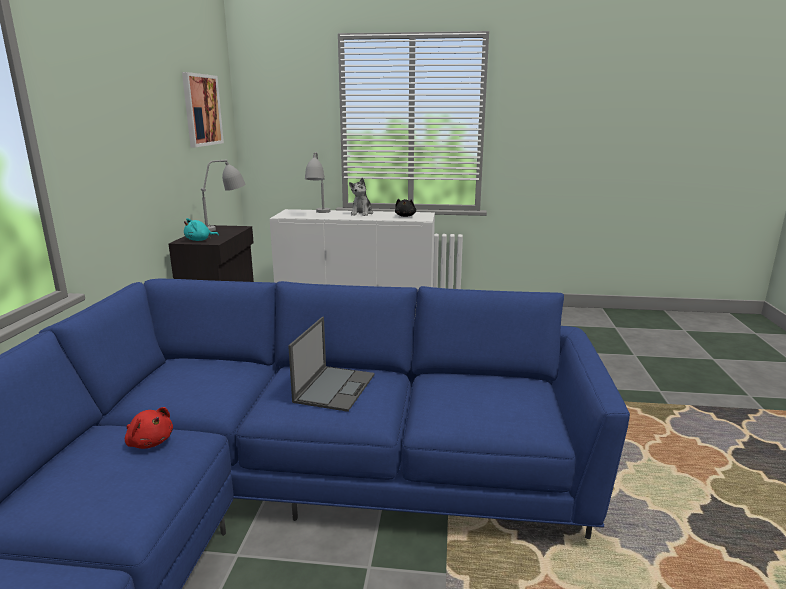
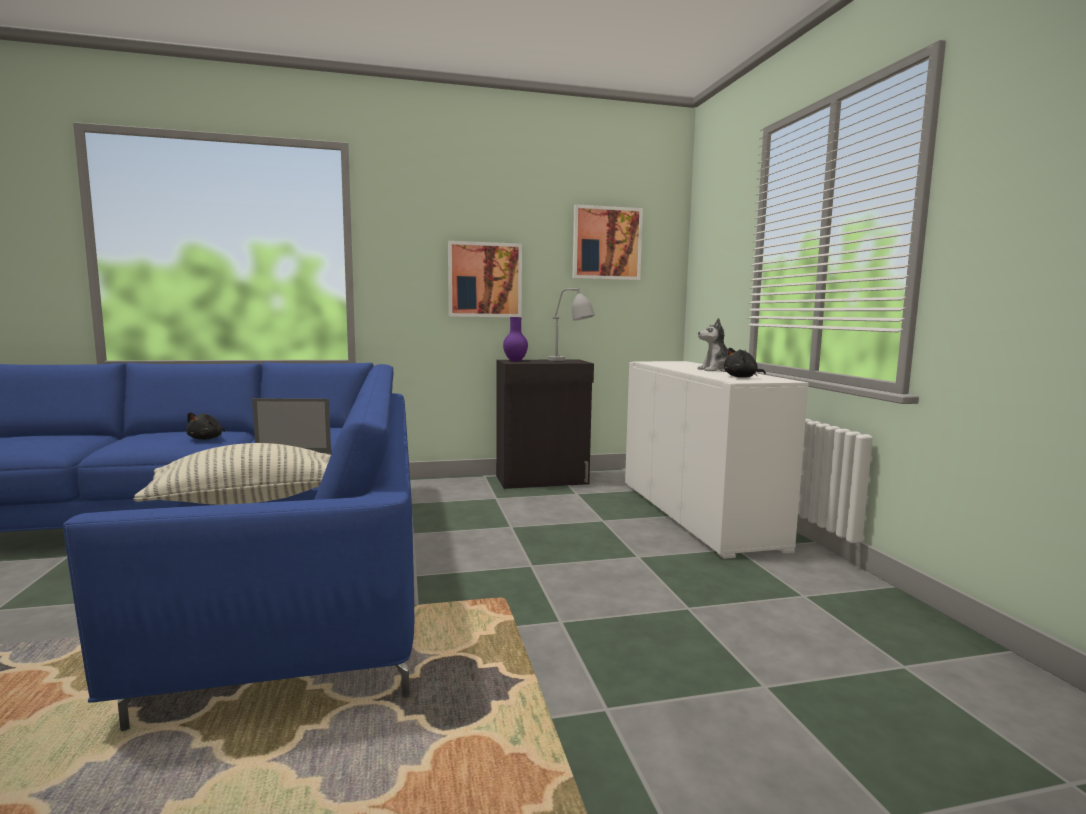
camera: 70 degrees right, 10 degrees down
red plush toy [125,407,173,449] -> black plush toy [186,412,225,440]
turquoise plush toy [184,218,219,241] -> purple vase [503,317,528,362]
grey table lamp [305,152,330,213] -> none
none -> pillow [133,443,331,505]
none -> picture [448,241,522,317]

